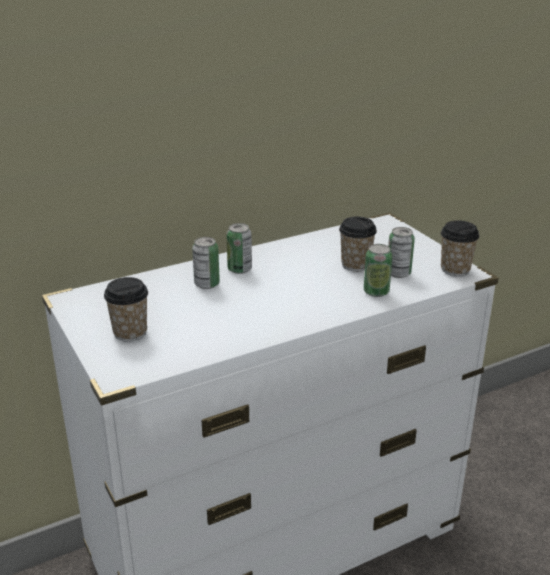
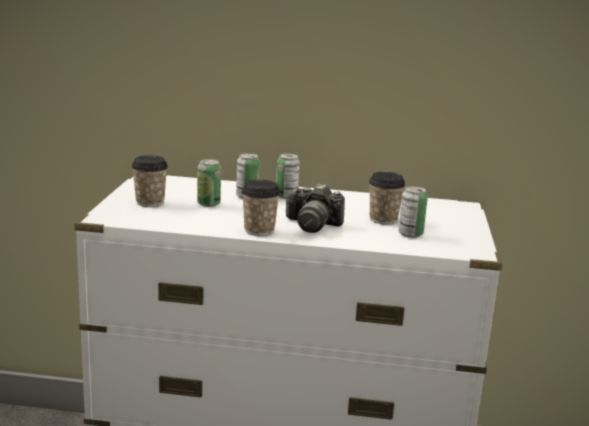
camera: 35 degrees right, 10 degrees down
can [364,244,392,297] -> can moved to [197,159,221,207]
cup [441,220,479,276] -> cup moved to [241,180,280,236]
none -> camera [285,184,345,233]

